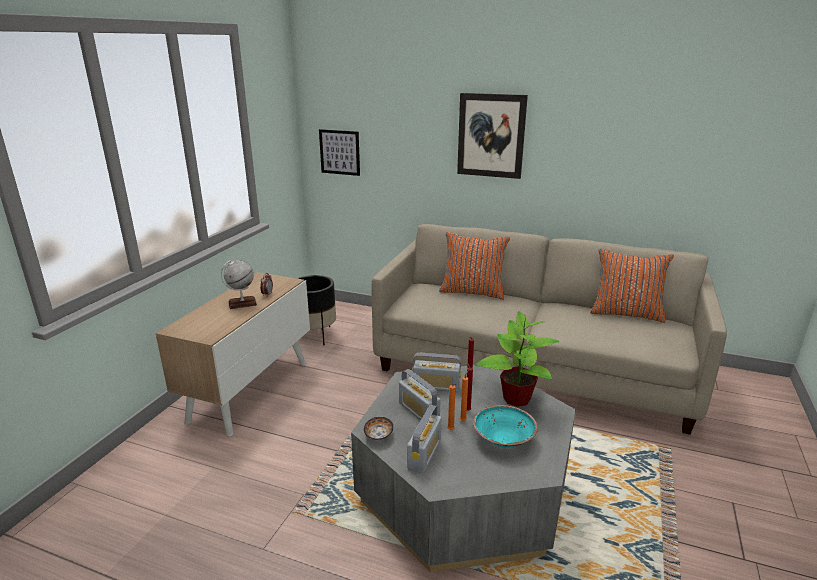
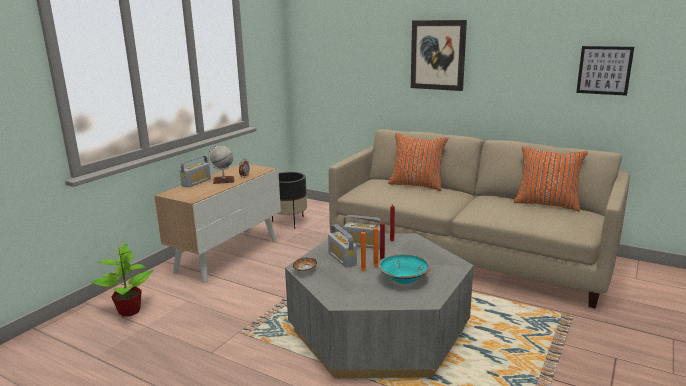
camera: 10 degrees right, 5 degrees down
picture [319,129,360,176] -> picture moved to [576,46,634,96]
radio [407,405,442,473] -> radio moved to [180,156,211,187]
potted plant [476,311,560,407] -> potted plant moved to [91,244,153,317]

